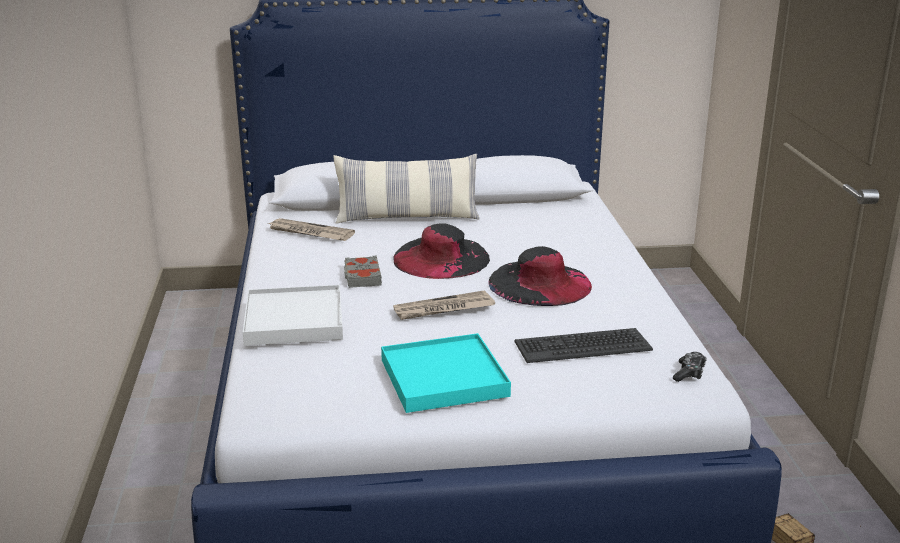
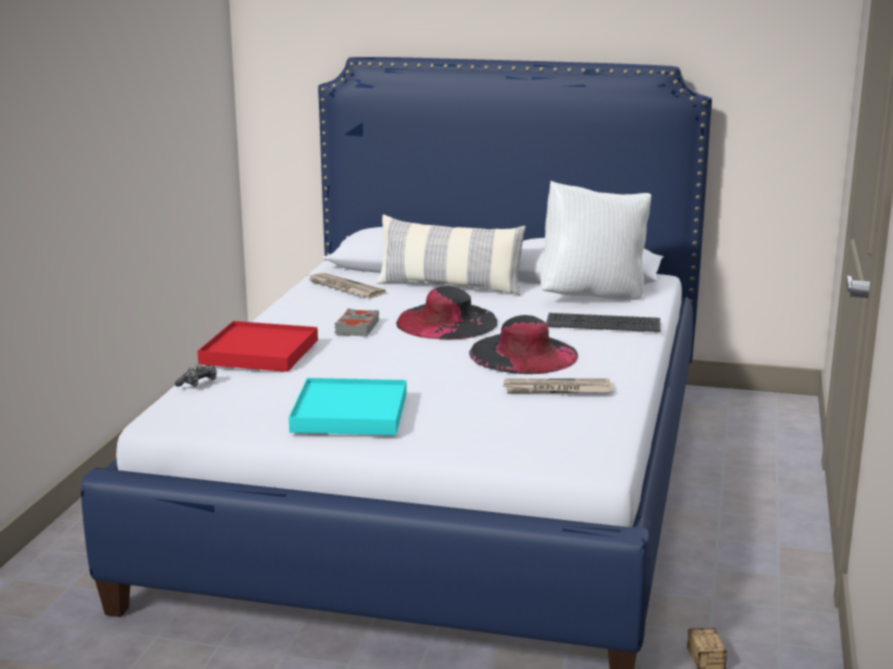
camera: 20 degrees right, 5 degrees down
white tray [243,285,343,346] -> red tray [197,321,318,372]
newspaper [393,290,495,320] -> newspaper moved to [503,378,614,393]
keyboard [514,328,653,363] -> keyboard moved to [546,313,661,333]
game controller [673,352,707,382] -> game controller moved to [175,364,217,387]
none -> white pillow [540,181,651,300]

